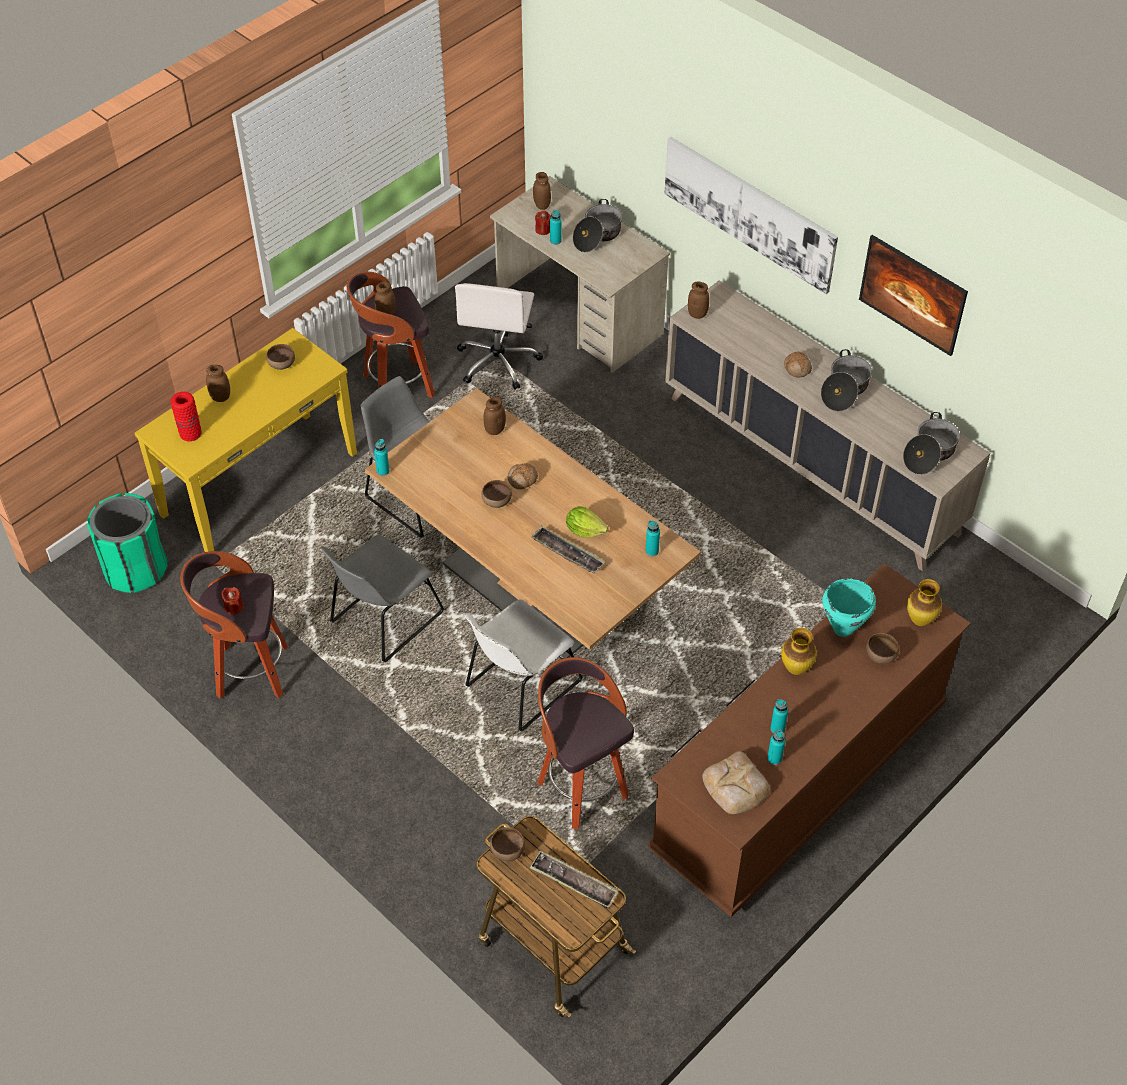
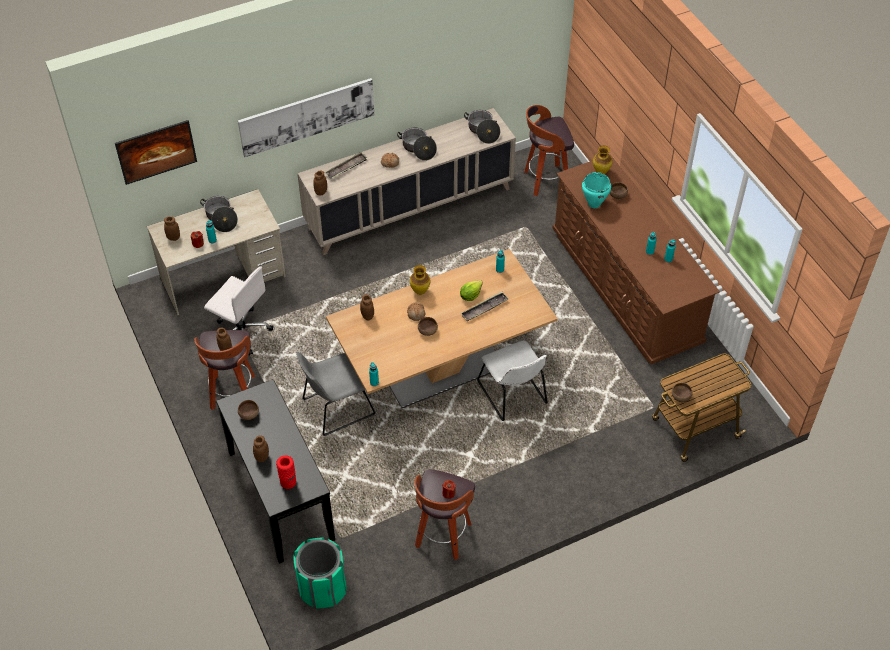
camera: 70 degrees left, 0 degrees up
yellow console table [135,328,357,552] -> black console table [216,379,335,564]
grey chair [321,535,444,662] -> none
tray [530,851,619,908] -> tray moved to [325,151,368,179]
stool [537,657,634,829] -> stool moved to [524,105,574,196]
bread [702,751,770,814] -> none
vase [781,628,817,675] -> vase moved to [410,265,430,295]
picture [859,235,968,356] -> picture moved to [115,120,197,185]

